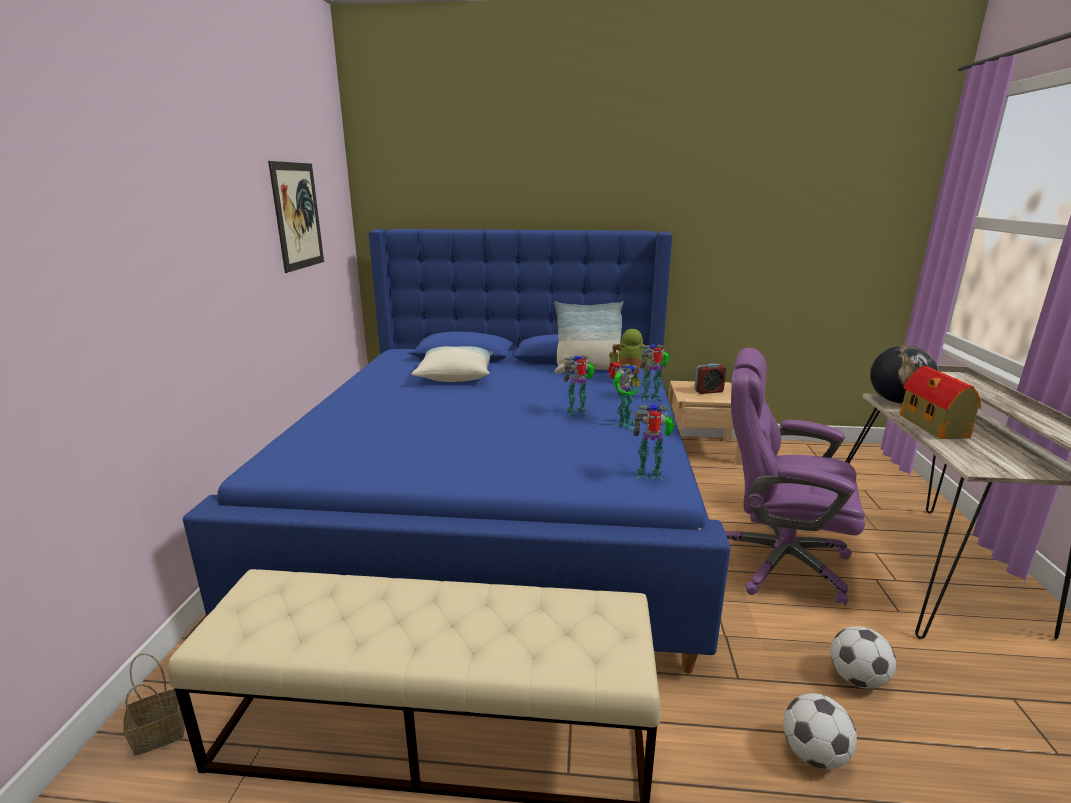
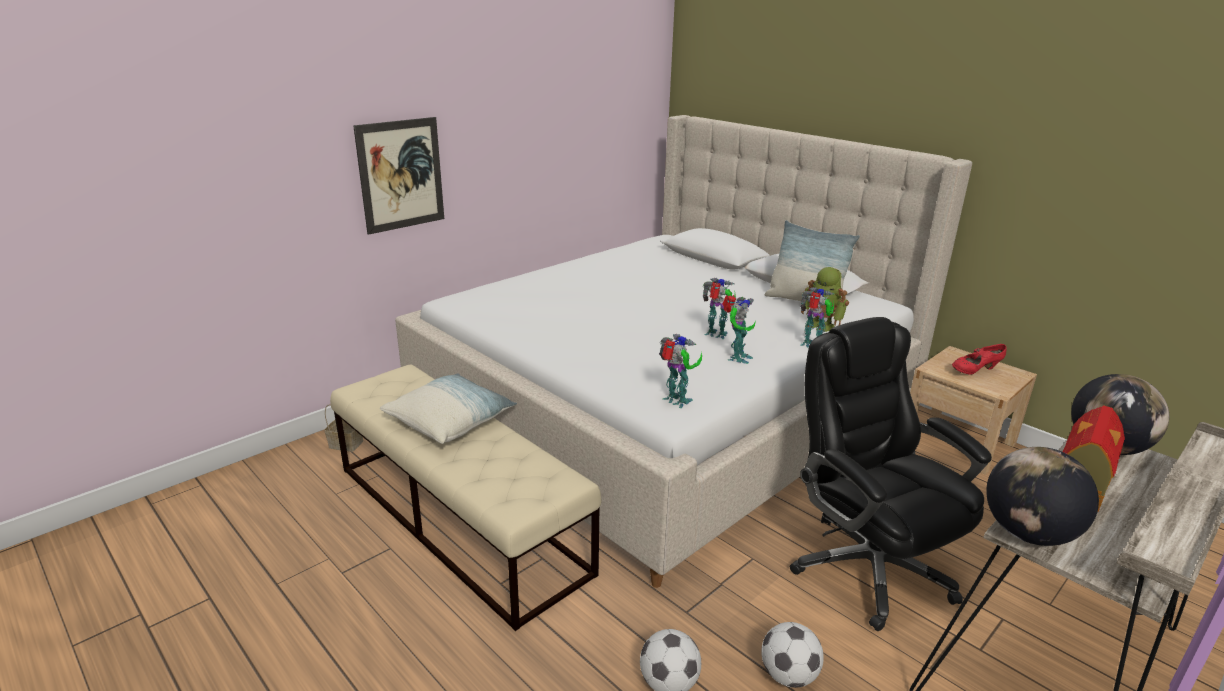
camera: 40 degrees right, 5 degrees up
blue bed [183,229,731,674] -> beige bed [395,115,972,588]
picture [268,161,324,273] -> picture moved to [353,117,444,235]
pillow [411,346,493,382] -> pillow moved to [380,373,517,444]
toy robot [608,362,639,429] -> toy robot turned 45 degrees counterclockwise [722,295,756,364]
alarm clock [694,363,726,394] -> red shoe [952,344,1007,375]
purple office chair [725,348,865,605] -> black office chair [790,317,992,631]
none -> globe [986,447,1099,546]

